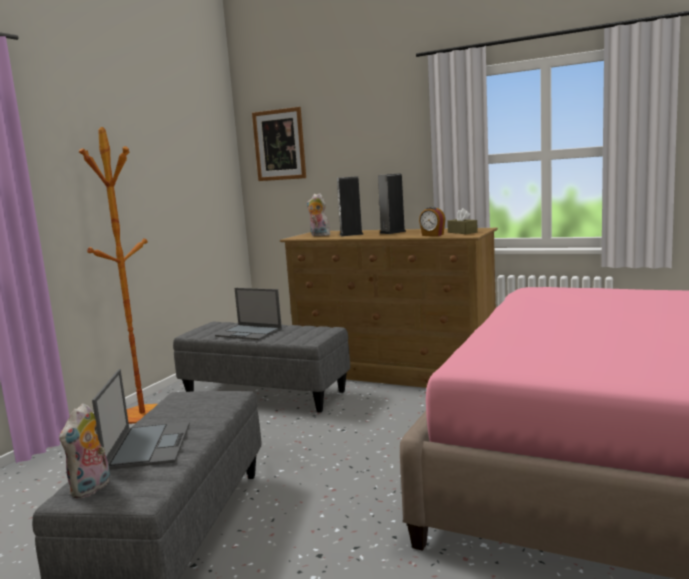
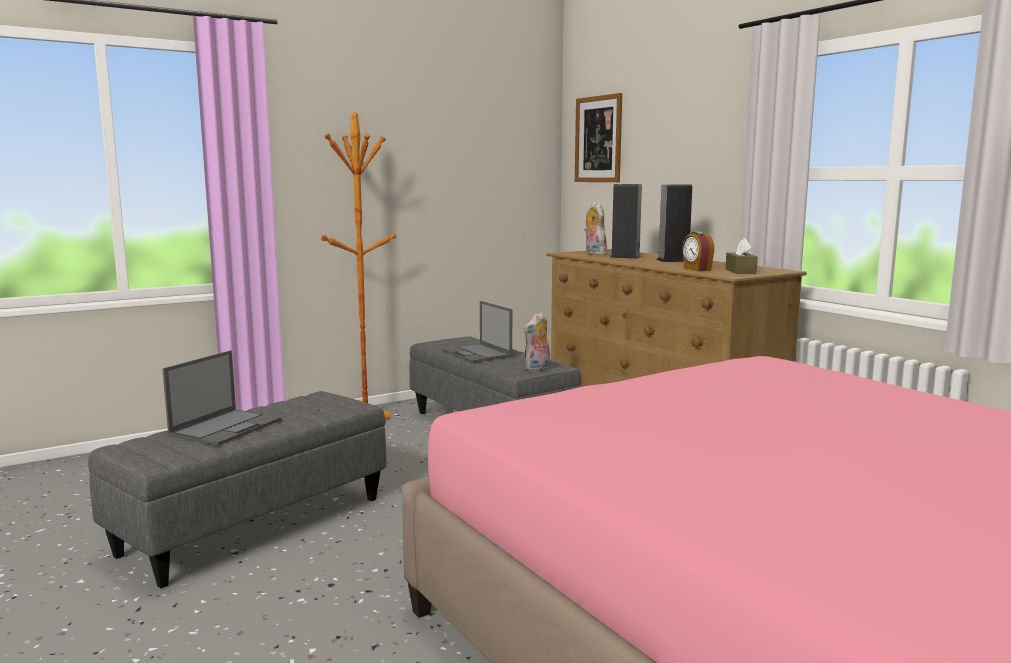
camera: 30 degrees right, 0 degrees up
plush toy [59,403,110,498] -> plush toy moved to [524,312,550,371]

